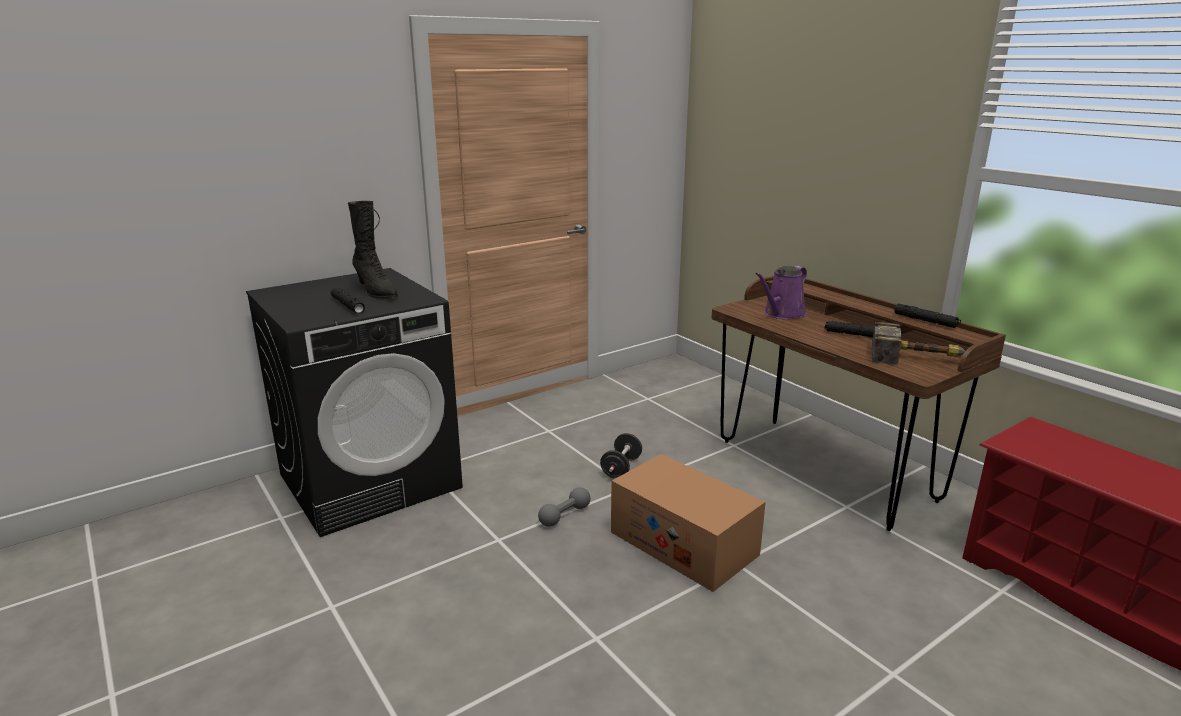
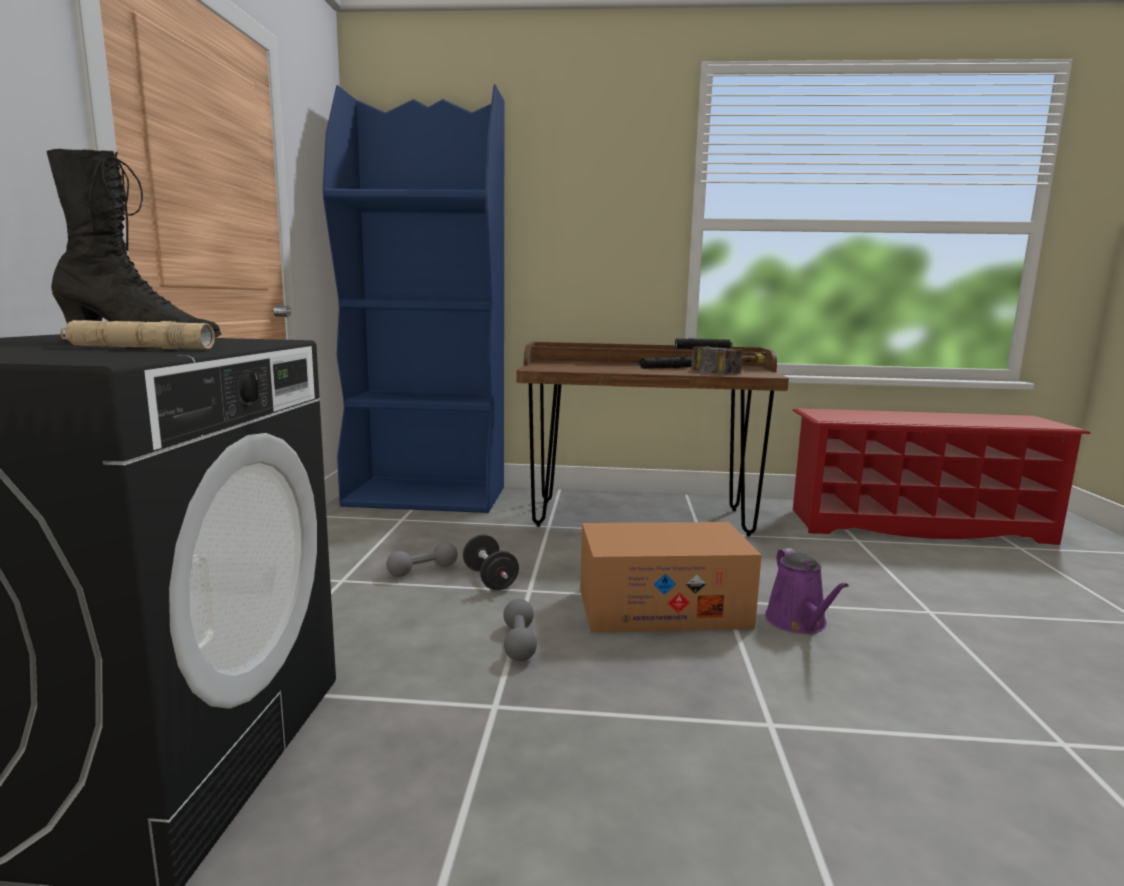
camera: 50 degrees left, 10 degrees down
black flashlight [331,287,365,314] -> beige flashlight [60,320,215,349]
purple watering can [756,266,807,319] -> purple watering can moved to [765,548,849,634]
none -> blue bookcase [323,84,504,513]
none -> grey dumbbell [386,542,458,577]

